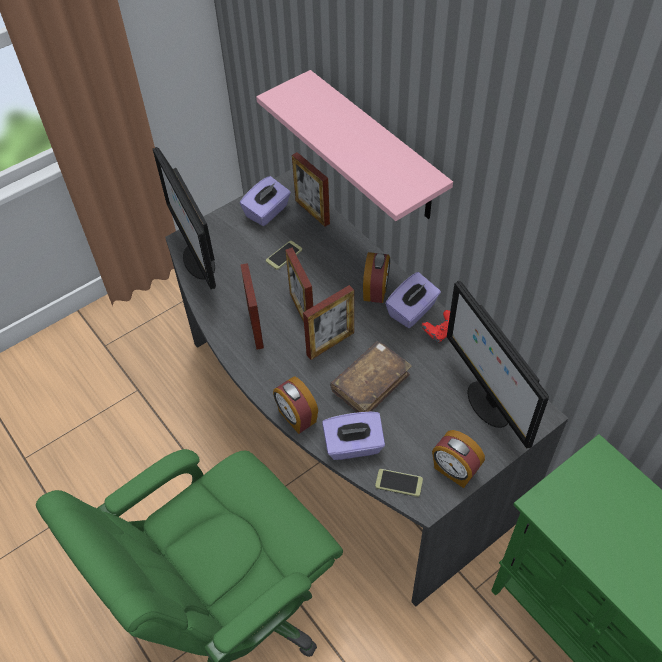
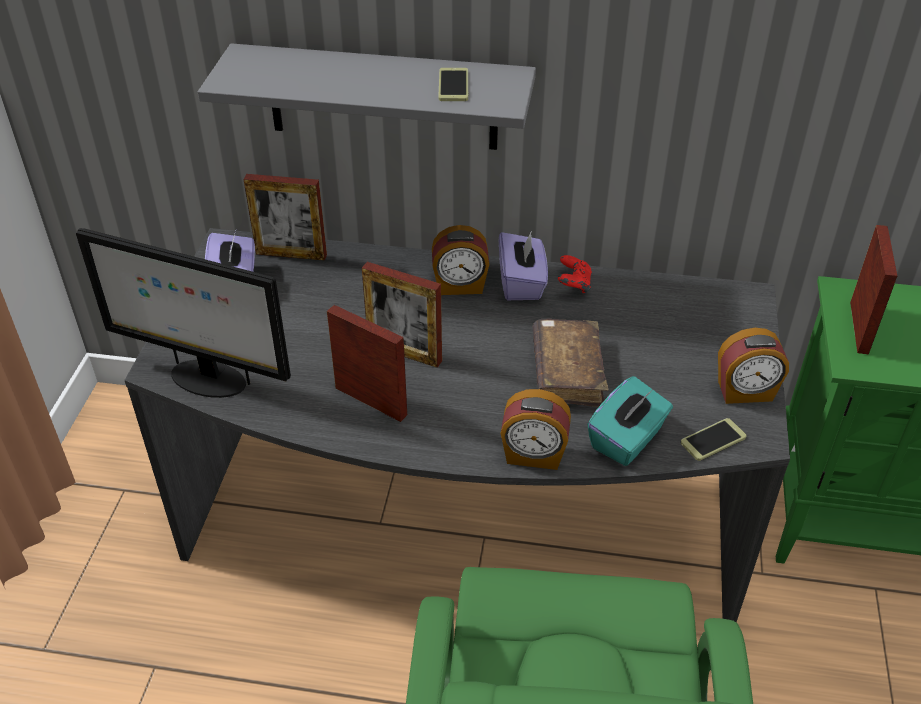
camera: 45 degrees left, 10 degrees down
pink shelf [256,70,453,221] -> grey shelf [198,43,536,150]
phone [266,241,302,270] -> phone moved to [438,68,469,101]
picture frame [303,285,354,360] -> picture frame moved to [850,225,897,354]
purple tissue box [322,412,385,460] -> turquoise tissue box [587,376,673,466]
alarm clock [363,252,390,303] -> alarm clock turned 120 degrees clockwise [432,225,489,295]
monitor [447,281,549,449] -> none

